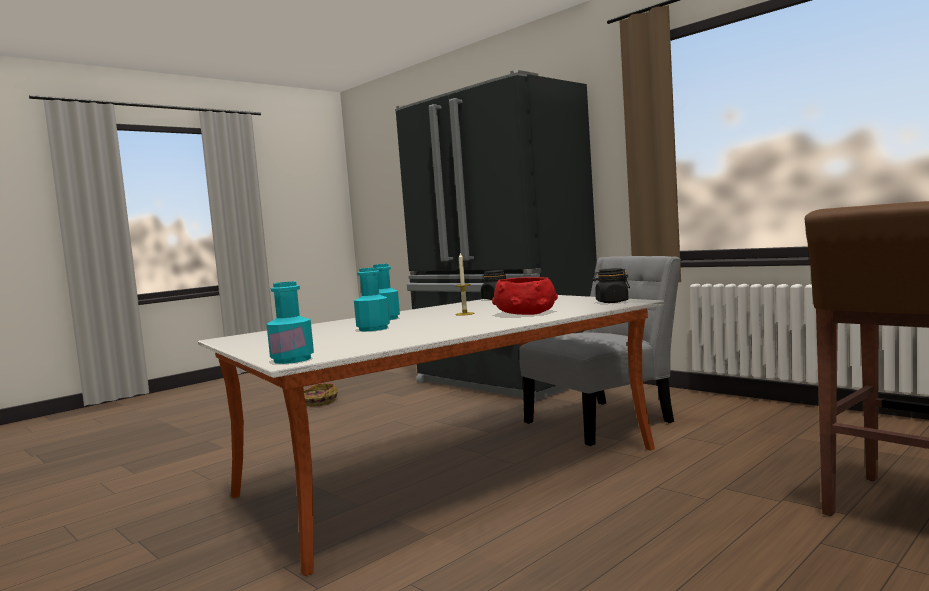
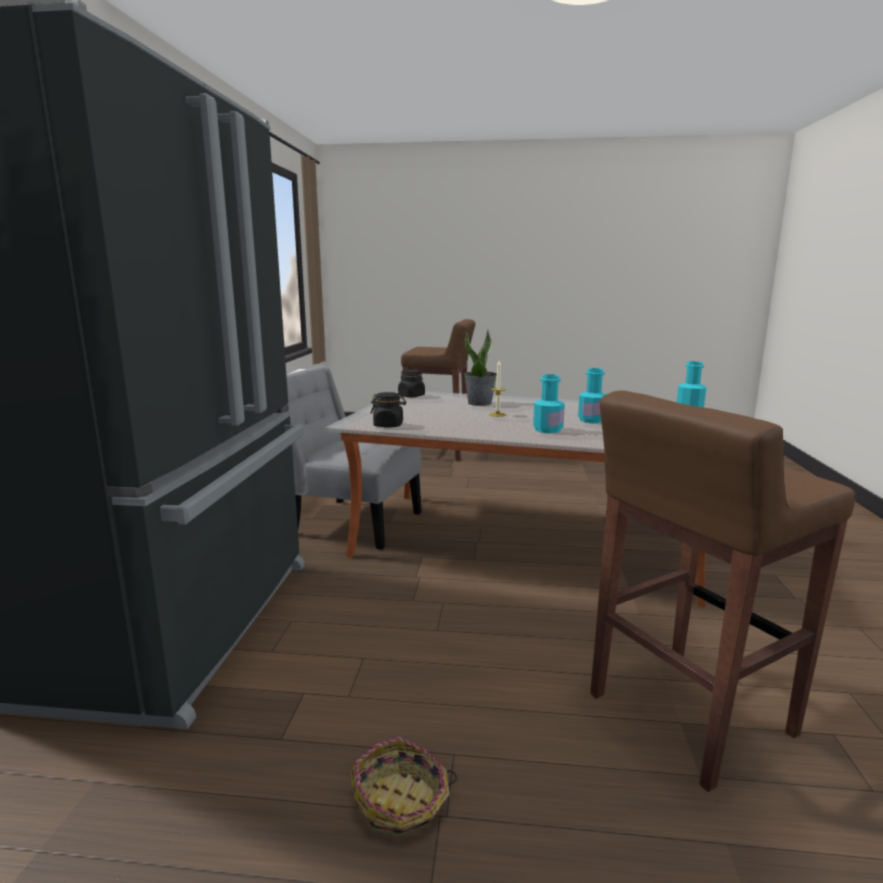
camera: 130 degrees left, 10 degrees up
red bowl [492,277,558,315] -> potted plant [464,330,497,406]
none -> brown stool [590,390,856,792]

